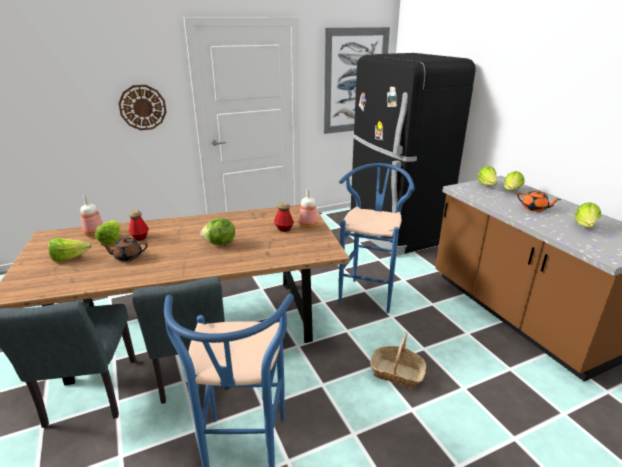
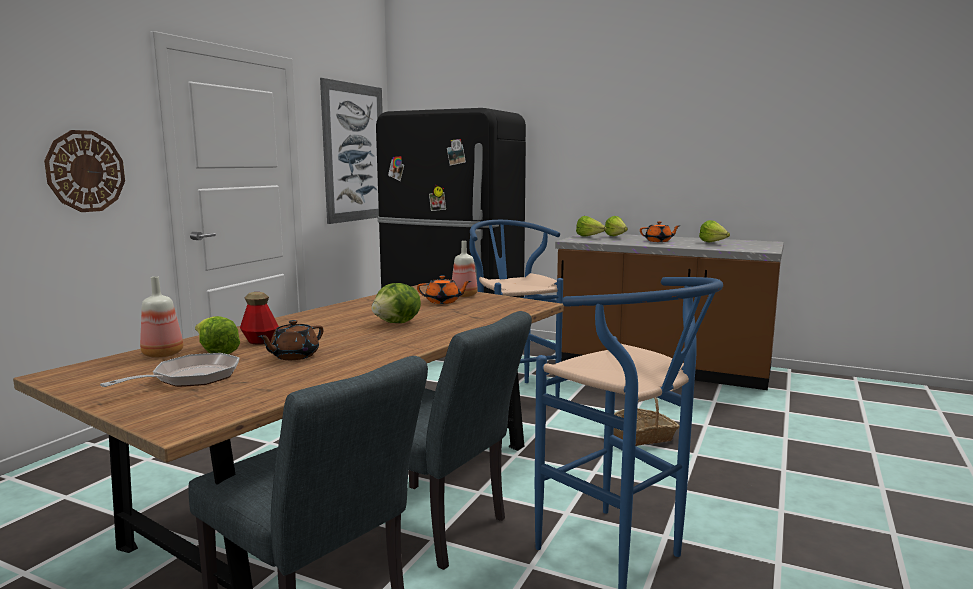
camera: 40 degrees left, 15 degrees down
lettuce [48,238,92,261] -> frying pan [100,353,240,387]
bottle [273,203,294,232] -> orange teapot [417,276,471,304]

